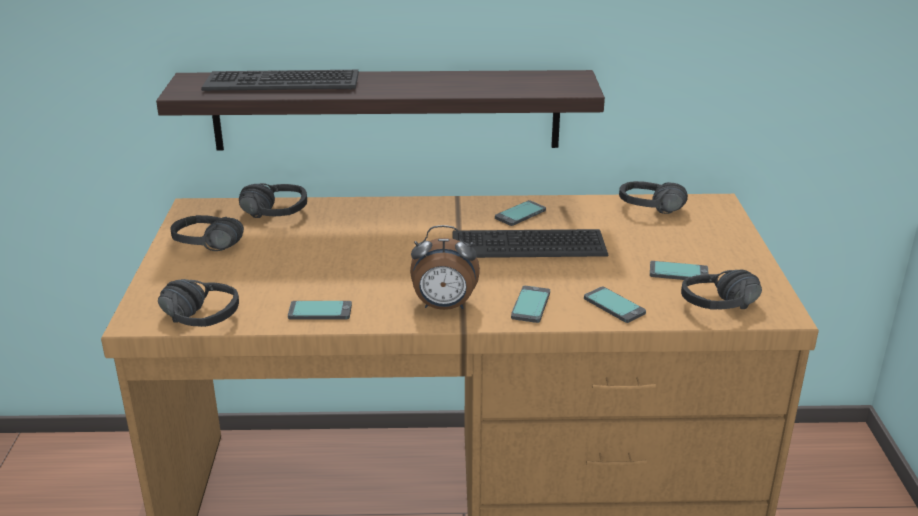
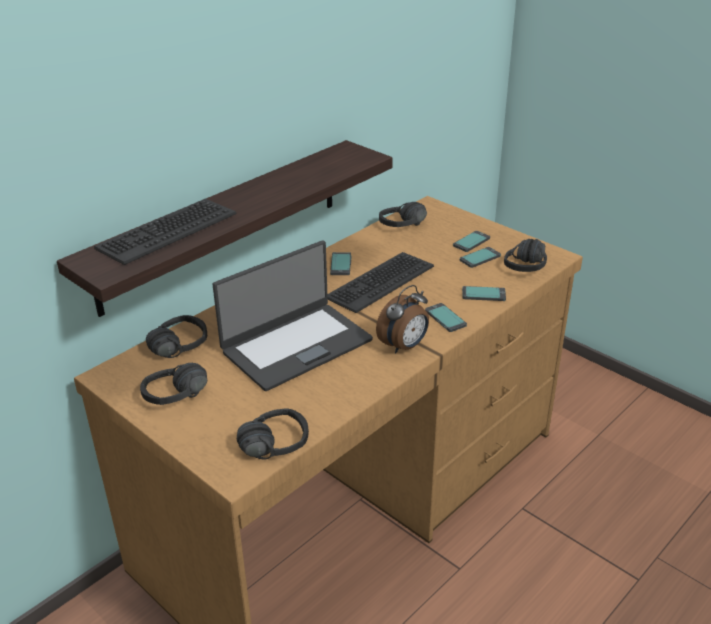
camera: 45 degrees left, 5 degrees up
phone [288,301,352,319] -> phone moved to [453,231,490,252]
none -> laptop [212,241,373,391]

